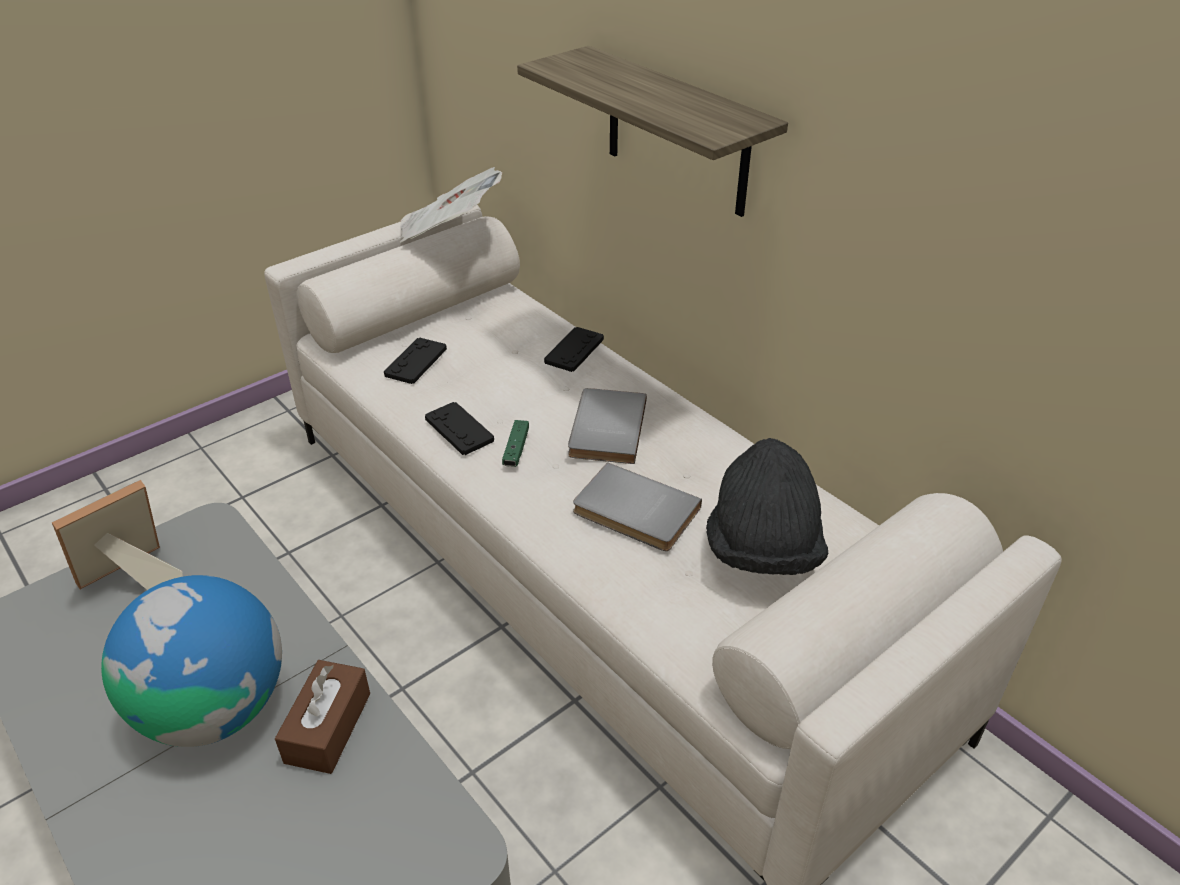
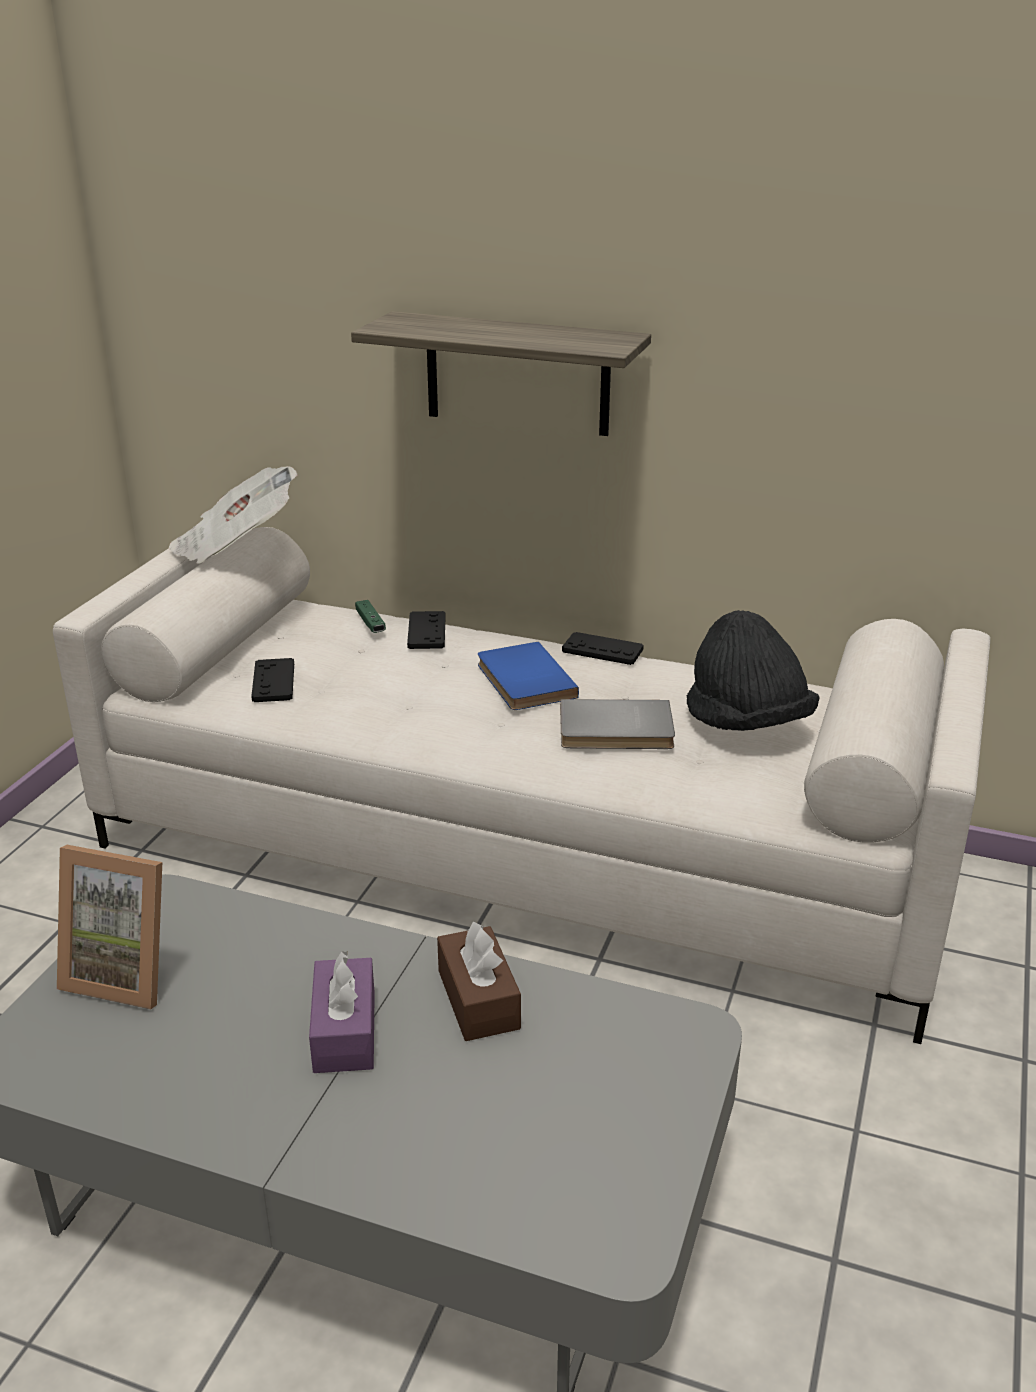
camera: 30 degrees left, 10 degrees down
picture frame [52,480,183,590] -> picture frame turned 90 degrees counterclockwise [57,845,162,1010]
globe [101,575,282,747] -> purple tissue box [309,951,375,1073]
black game controller [425,402,494,455] -> black game controller moved to [562,632,644,665]
green game controller [502,420,529,467] -> green game controller moved to [355,600,386,633]
grey book [568,388,647,464] -> blue book [478,642,579,710]

